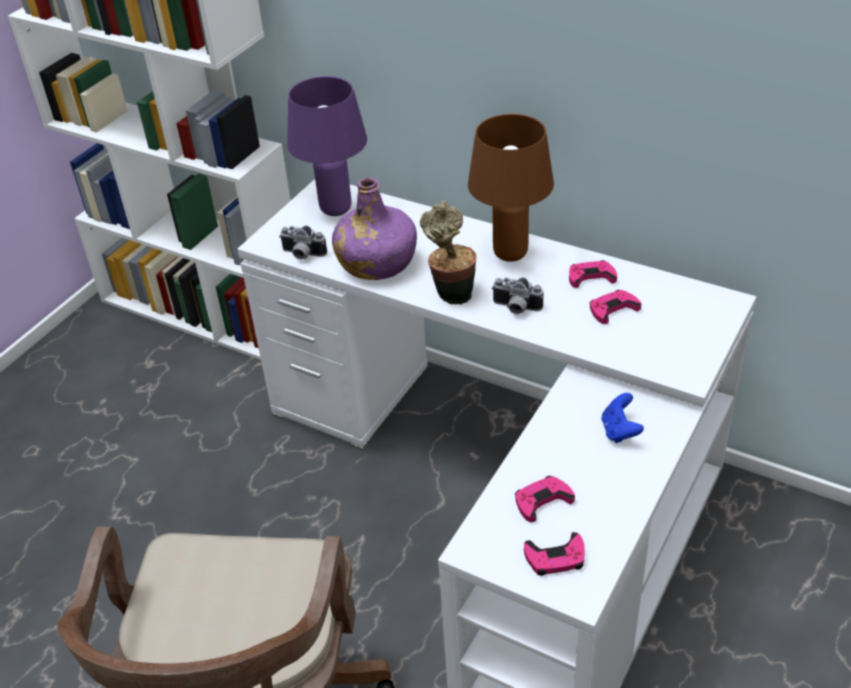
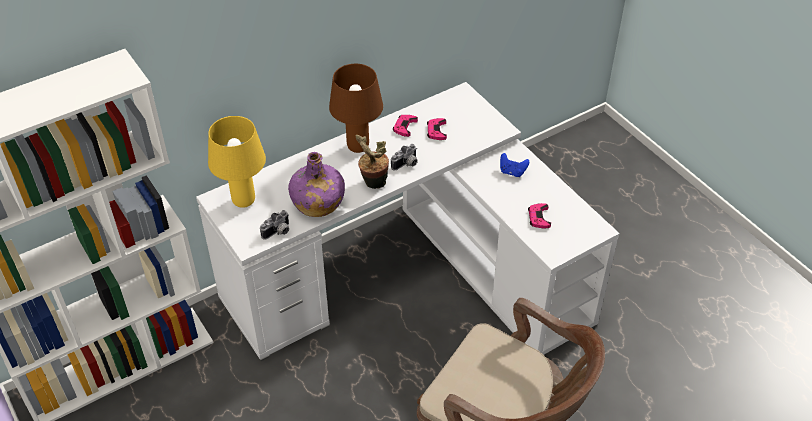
camera: 65 degrees left, 5 degrees up
purple table lamp [287,76,367,216] -> yellow table lamp [208,116,266,208]
pink game controller [524,532,585,576] -> none

